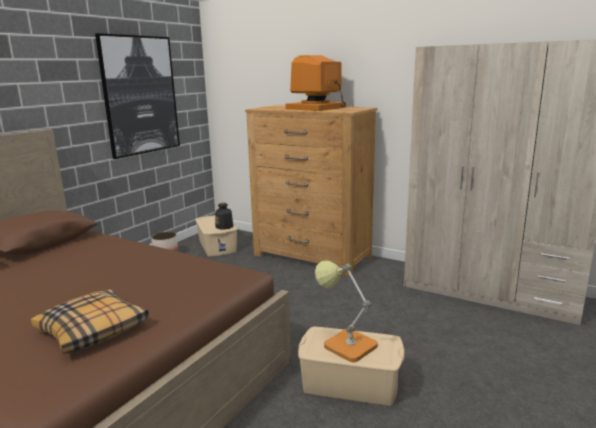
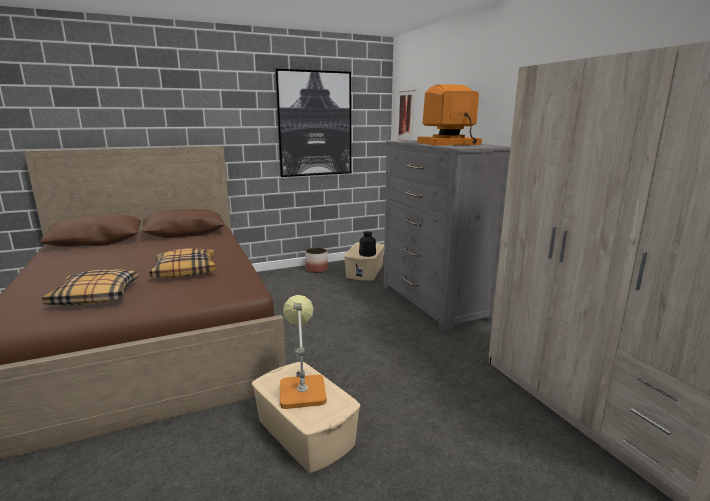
camera: 35 degrees right, 0 degrees up
brown dresser [245,105,377,276] -> grey dresser [384,140,511,333]
none -> pillow [149,248,216,278]
none -> picture [398,90,416,141]

